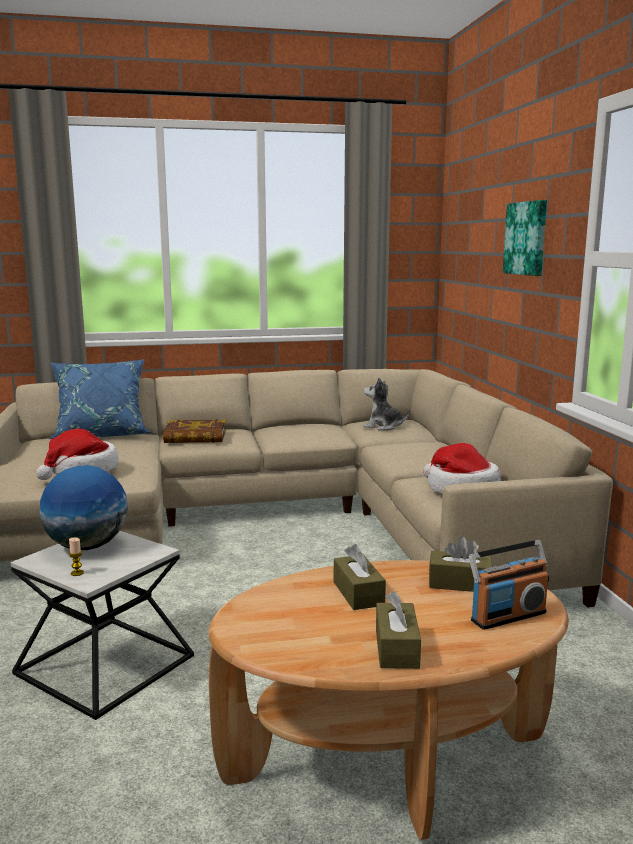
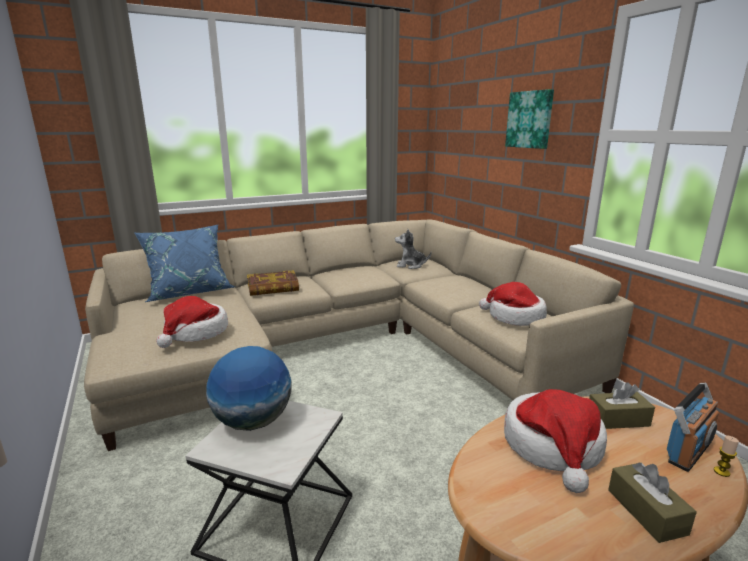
camera: 15 degrees left, 5 degrees up
candle [69,538,84,576] -> candle moved to [714,436,739,477]
brown tissue box [334,544,386,610] -> hat [504,389,607,493]

